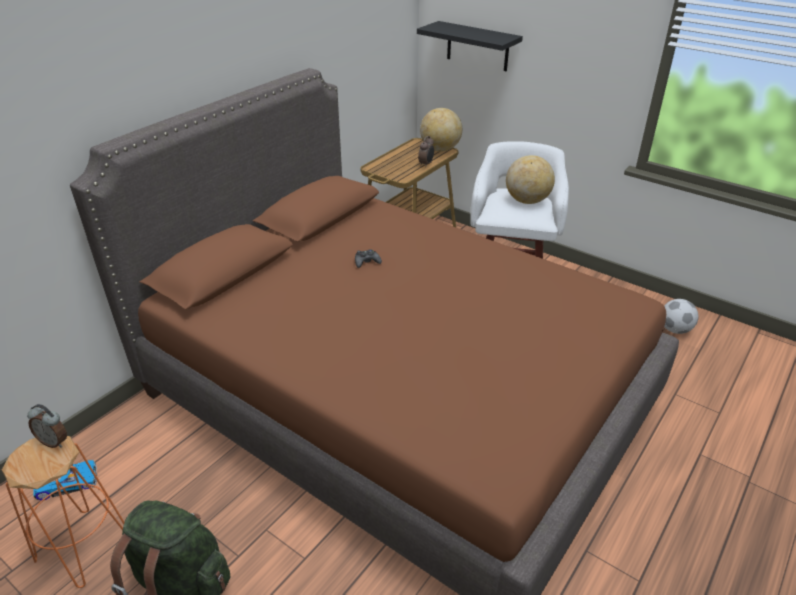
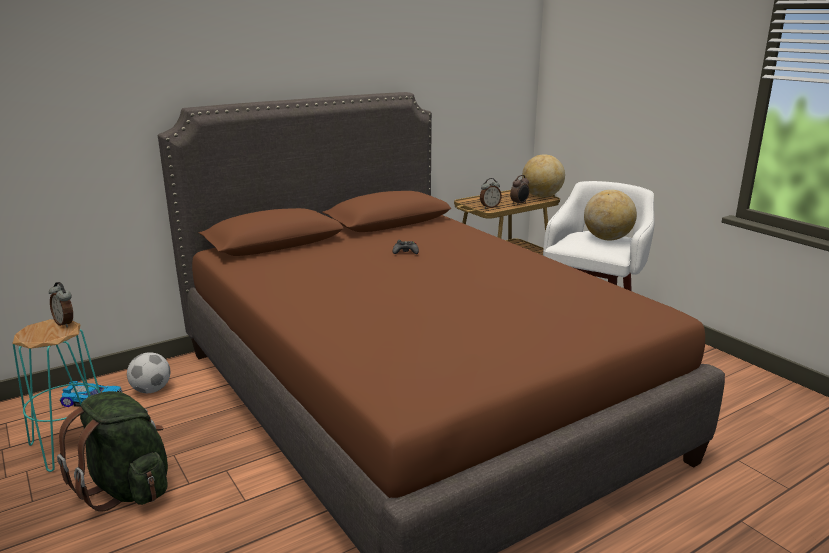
camera: 20 degrees right, 15 degrees down
orange stool [2,436,124,588] -> turquoise stool [12,319,101,472]
black shelf [417,21,523,71] -> none
football [664,299,699,334] -> football moved to [127,352,170,393]
none -> alarm clock [480,178,502,208]

